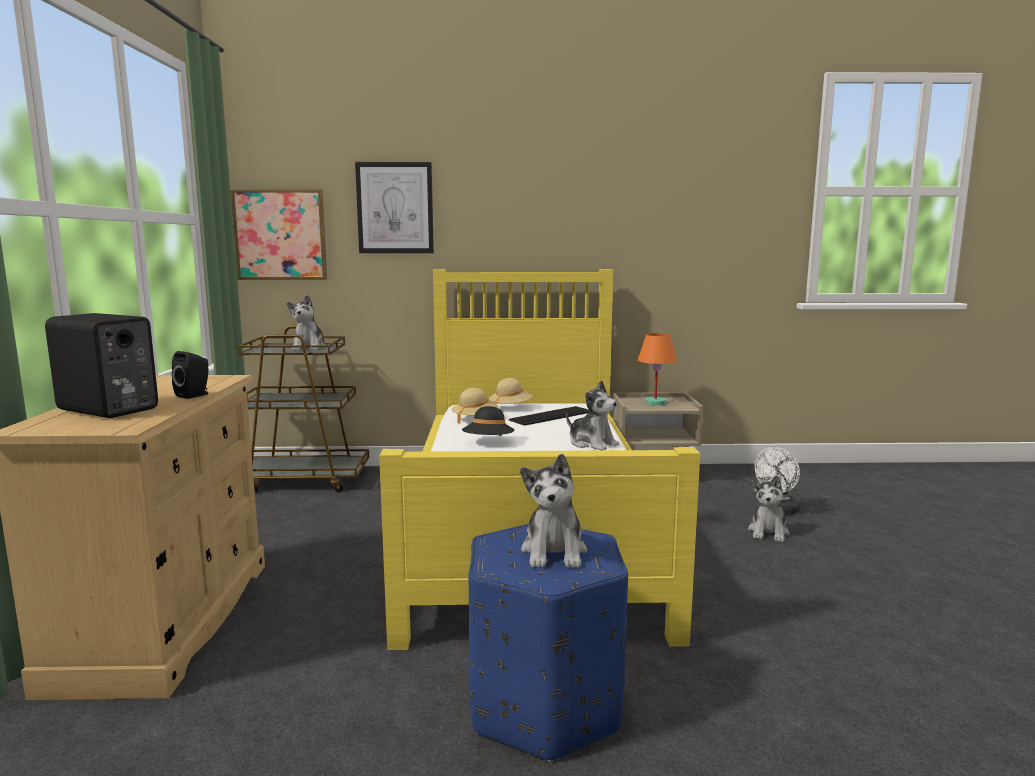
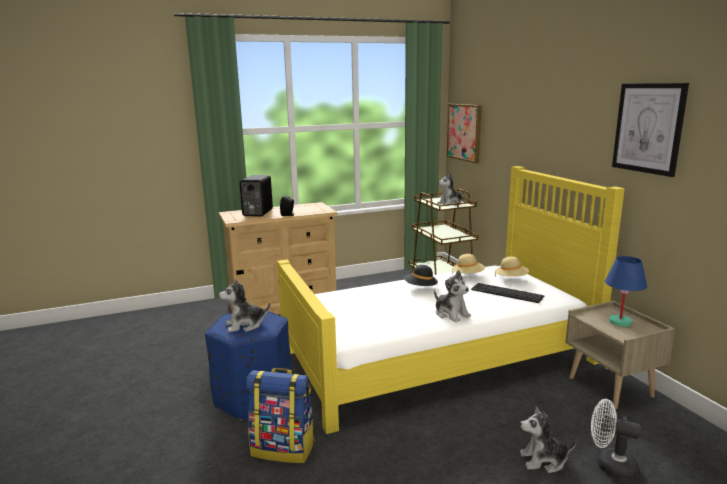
camera: 70 degrees right, 5 degrees up
picture [355,162,434,253] -> picture moved to [612,83,689,177]
plush toy [566,380,619,450] -> plush toy turned 60 degrees counterclockwise [434,270,471,322]
orange table lamp [637,333,677,405] -> blue table lamp [605,256,647,327]
none -> backpack [246,368,315,463]

